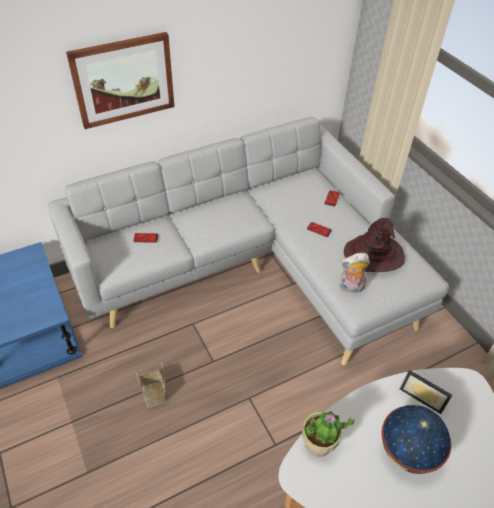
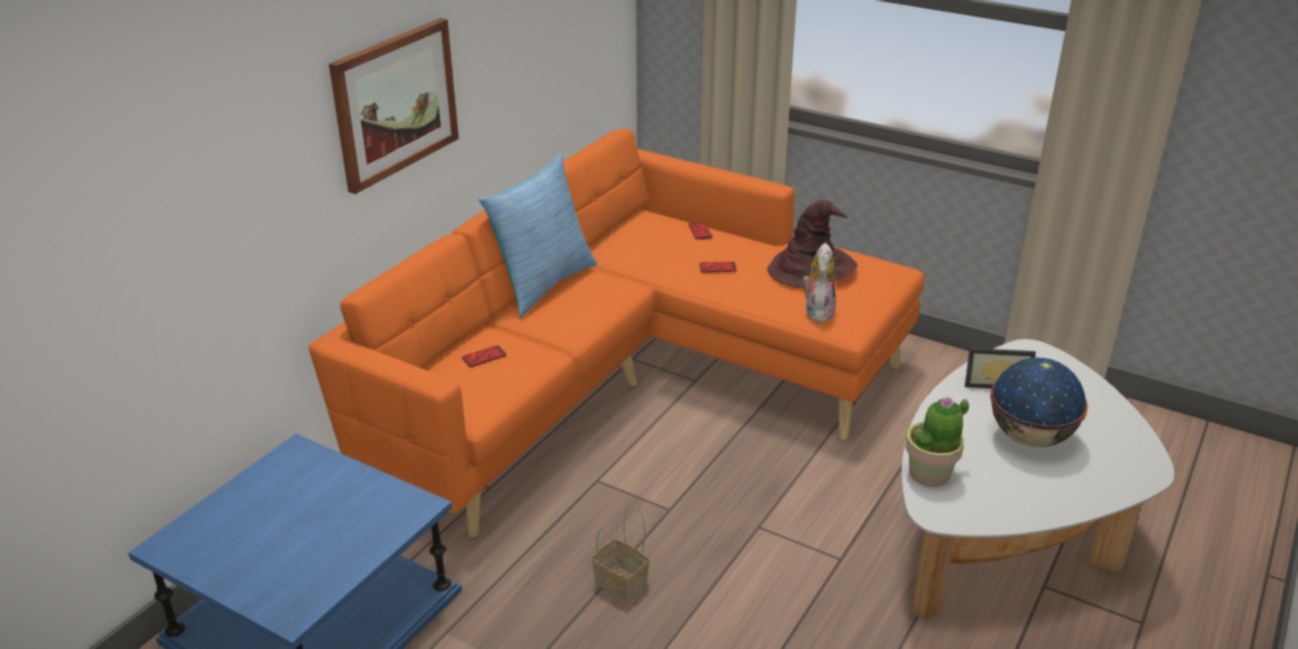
camera: 30 degrees left, 15 degrees down
grey sofa [48,117,449,366] -> orange sofa [309,129,924,538]
plush toy [339,253,370,293] -> plush toy turned 135 degrees clockwise [803,242,836,322]
none -> pillow [479,154,597,317]

